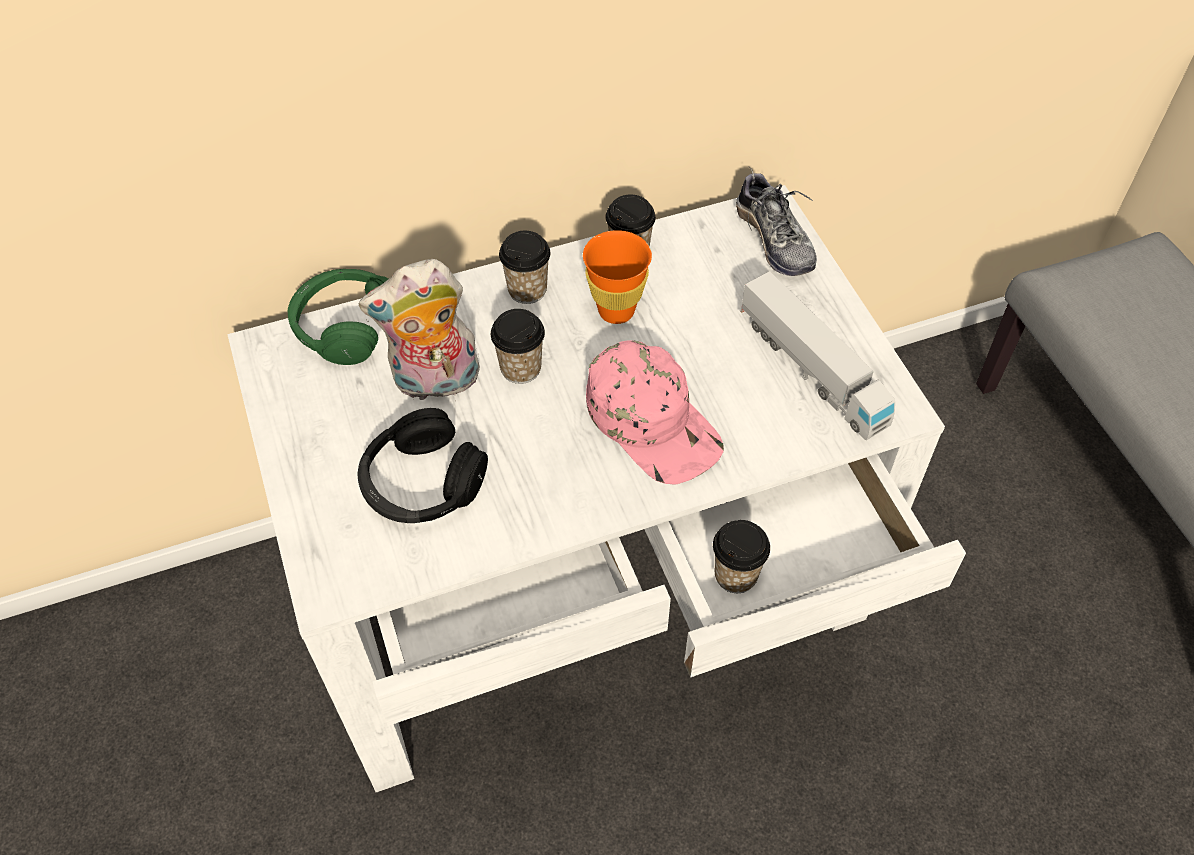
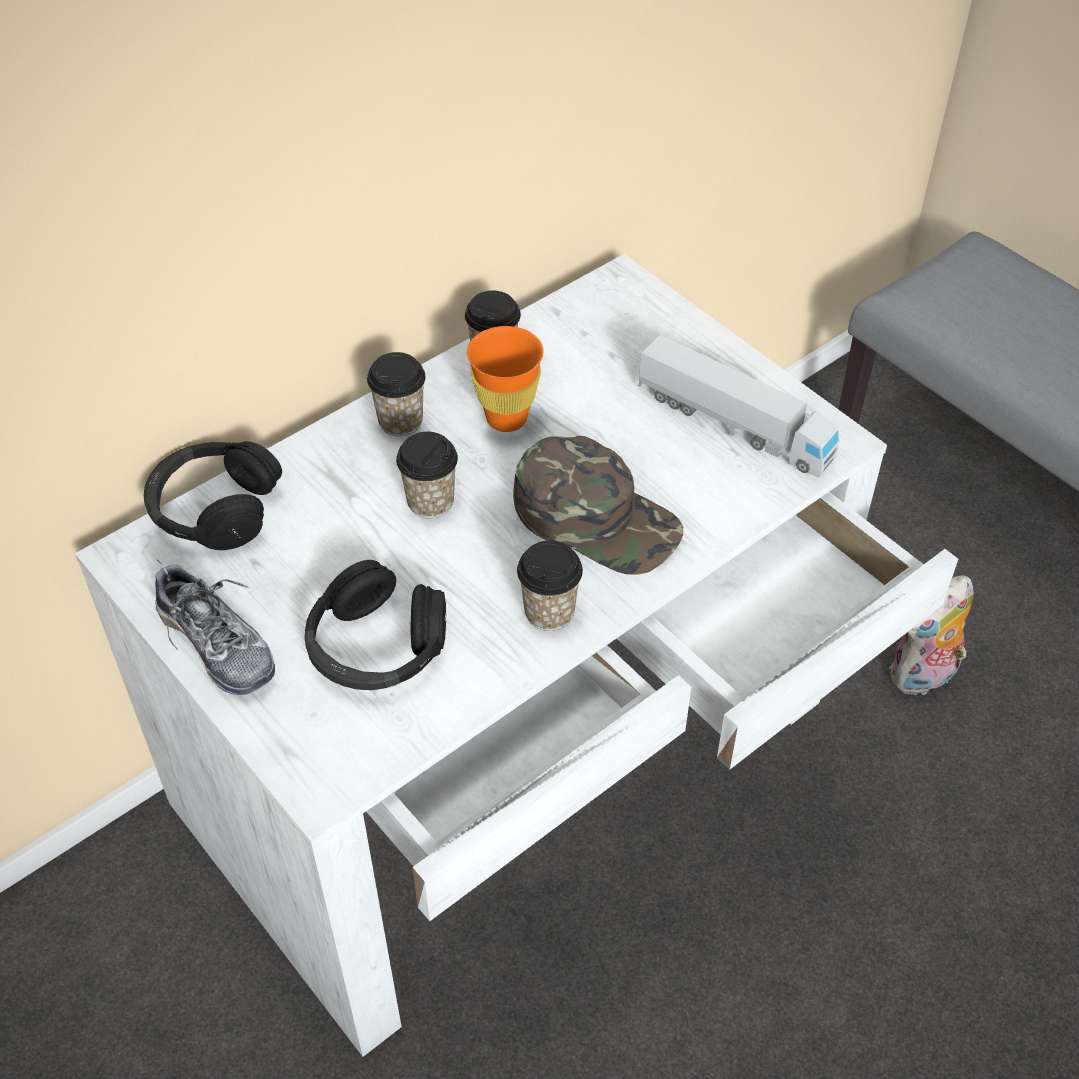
camera: 20 degrees left, 5 degrees down
green headphones [288,269,388,365] -> black headphones [144,441,282,550]
plush toy [358,259,481,401] -> plush toy moved to [889,576,974,695]
pink cap [586,340,724,485] -> green cap [513,436,683,575]
cup [713,520,770,593] -> cup moved to [517,540,583,631]
shoe [736,168,817,276] -> shoe moved to [155,561,275,695]

